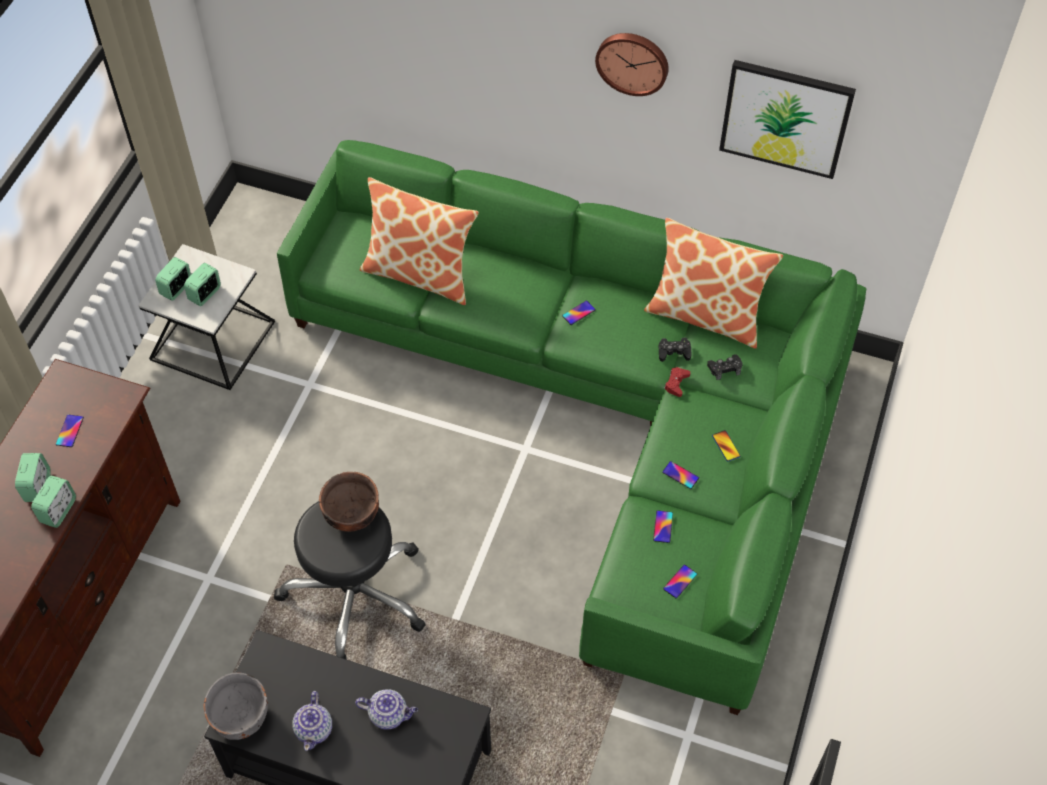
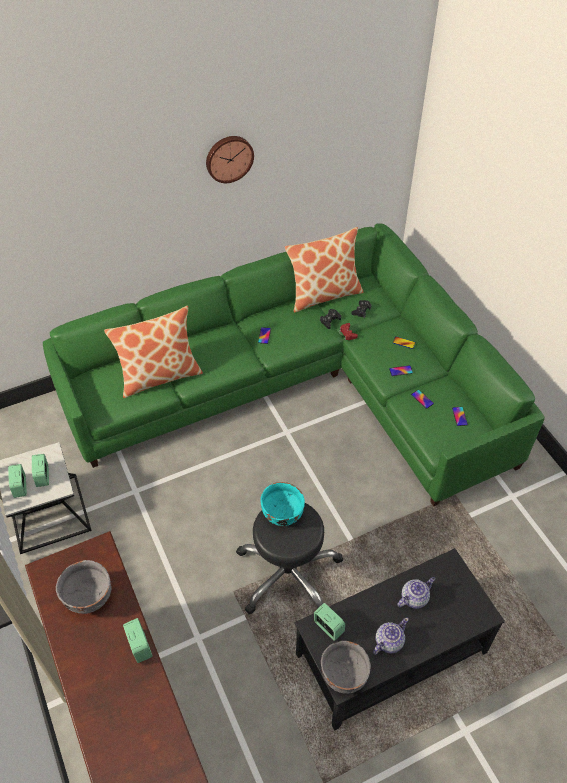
camera: 45 degrees left, 5 degrees down
alarm clock [15,453,51,502] -> alarm clock moved to [314,603,345,641]
phone [56,414,84,447] -> grey bowl [56,560,112,614]
teapot [292,691,332,751] -> teapot turned 90 degrees counterclockwise [373,617,409,655]
brown bowl [319,472,379,532] -> turquoise bowl [260,482,305,526]
picture [719,60,856,179] -> none

